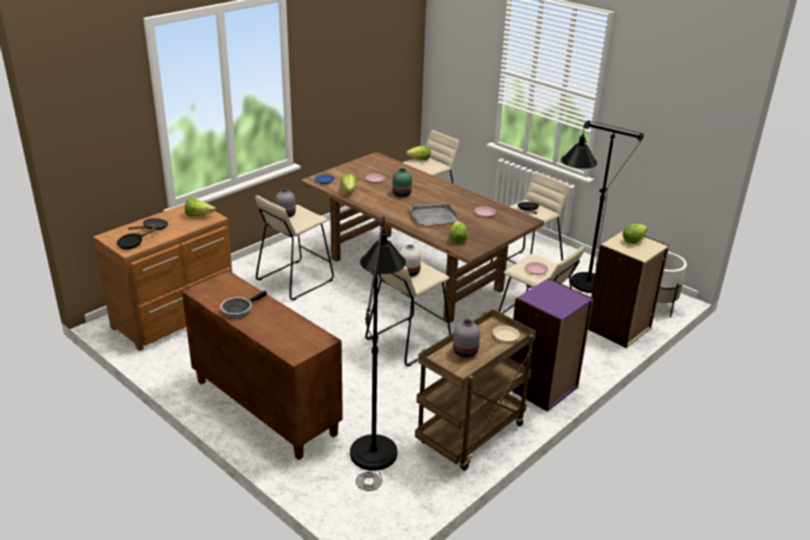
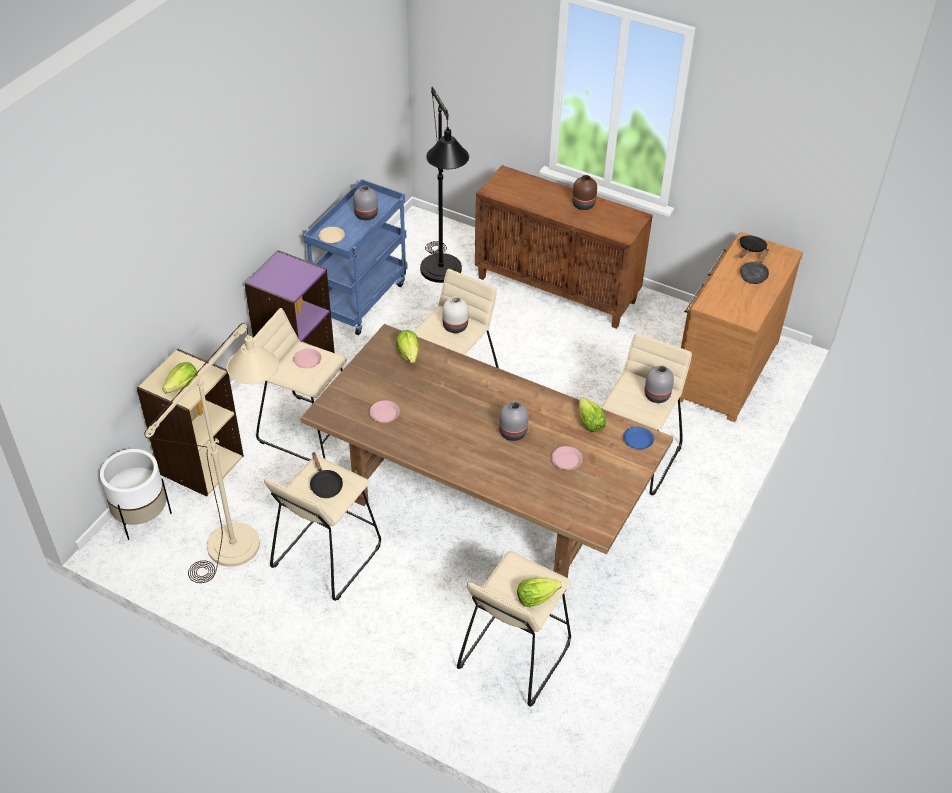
camera: 165 degrees right, 15 degrees up
lettuce [185,198,216,217] -> none
frying pan [220,290,267,318] -> brown vase [572,175,597,210]
green vase [392,168,412,197] -> grey vase [499,401,529,441]
grey tray [410,203,458,226] -> none
brown cart [415,309,536,471] -> blue cart [303,179,408,335]
black floor lamp [561,121,643,293] -> beige floor lamp [144,323,279,583]

